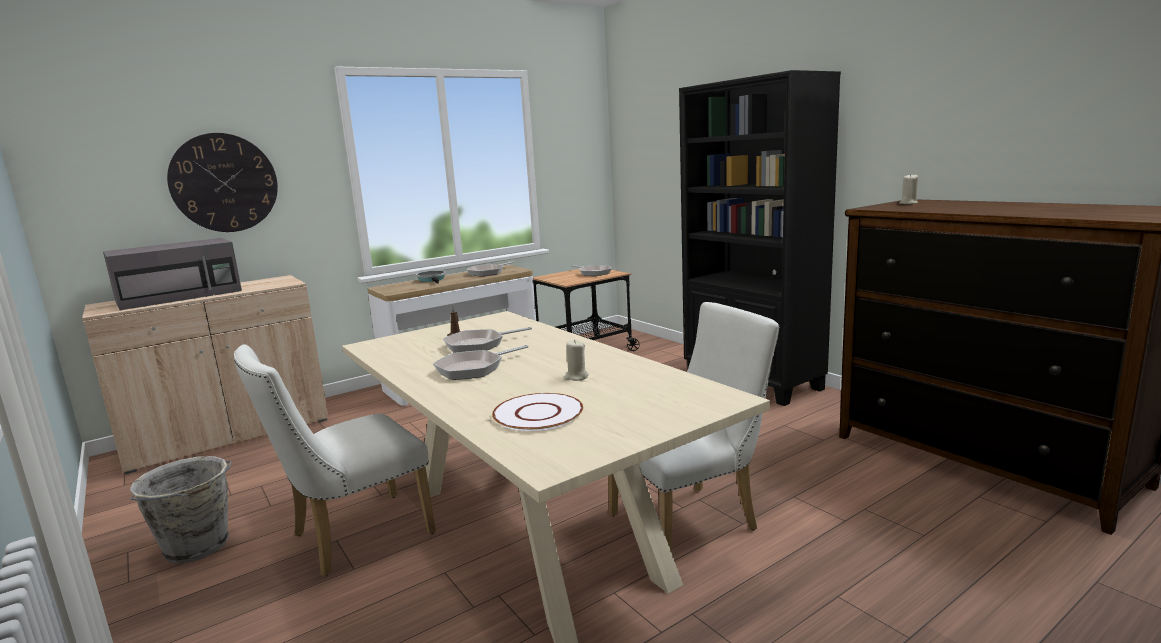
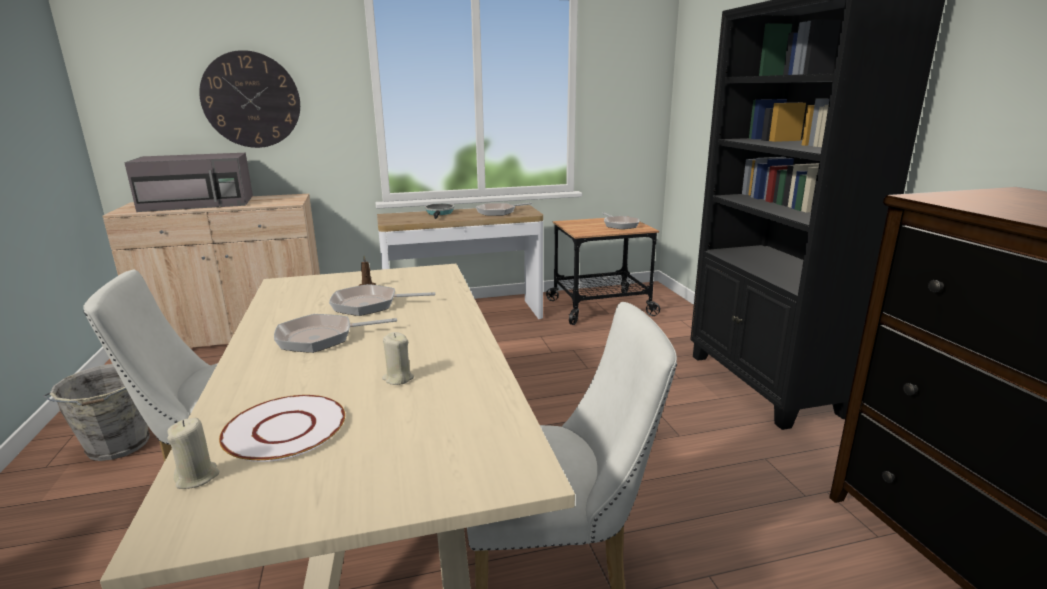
camera: 20 degrees right, 5 degrees up
beige candle [899,173,918,204] -> beige candle moved to [167,418,219,489]

